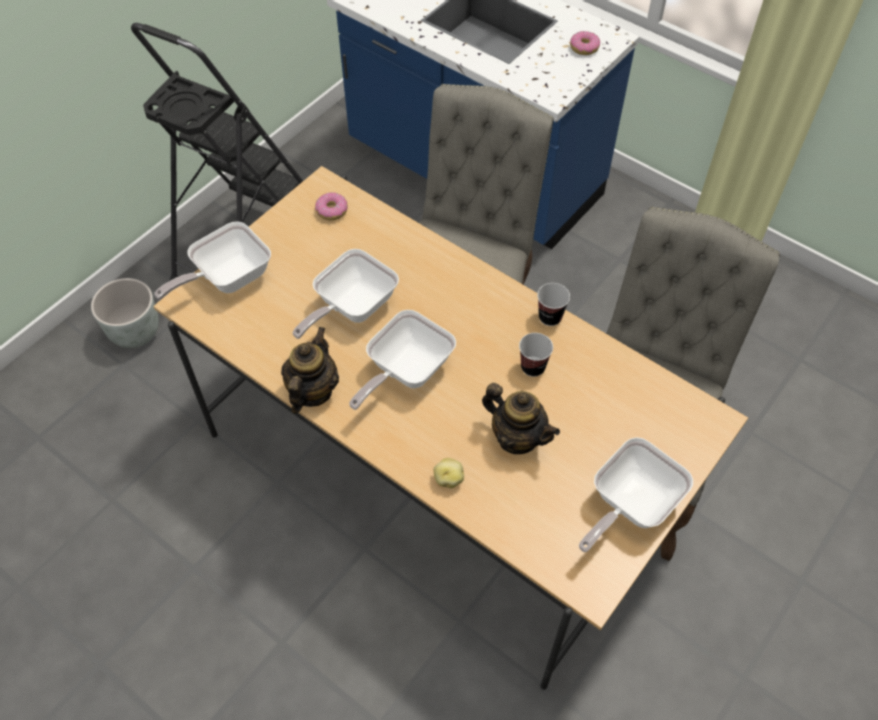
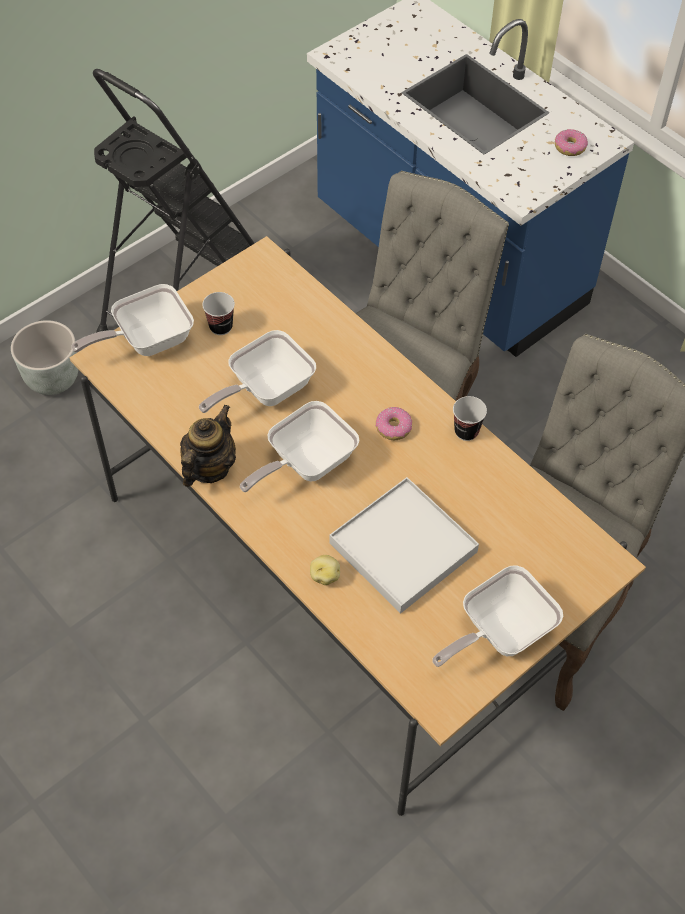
camera: 10 degrees right, 0 degrees up
donut [315,192,348,220] -> donut moved to [376,407,412,440]
teapot [482,383,560,454] -> white tray [330,477,479,614]
cup [519,333,553,377] -> cup moved to [202,292,235,335]

